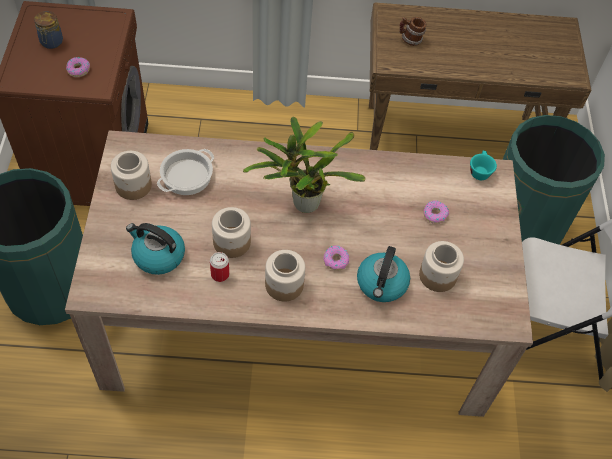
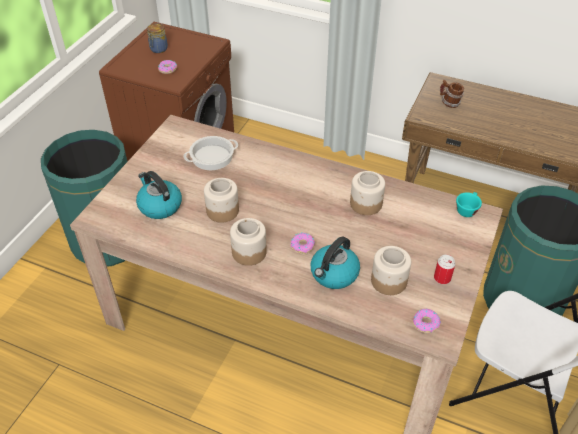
camera: 25 degrees right, 10 degrees down
jar [111,151,152,200] -> jar moved to [350,171,385,215]
can [210,252,229,282] -> can moved to [434,255,455,284]
potted plant [243,116,366,213] -> none
donut [423,200,449,224] -> donut moved to [413,309,441,333]

